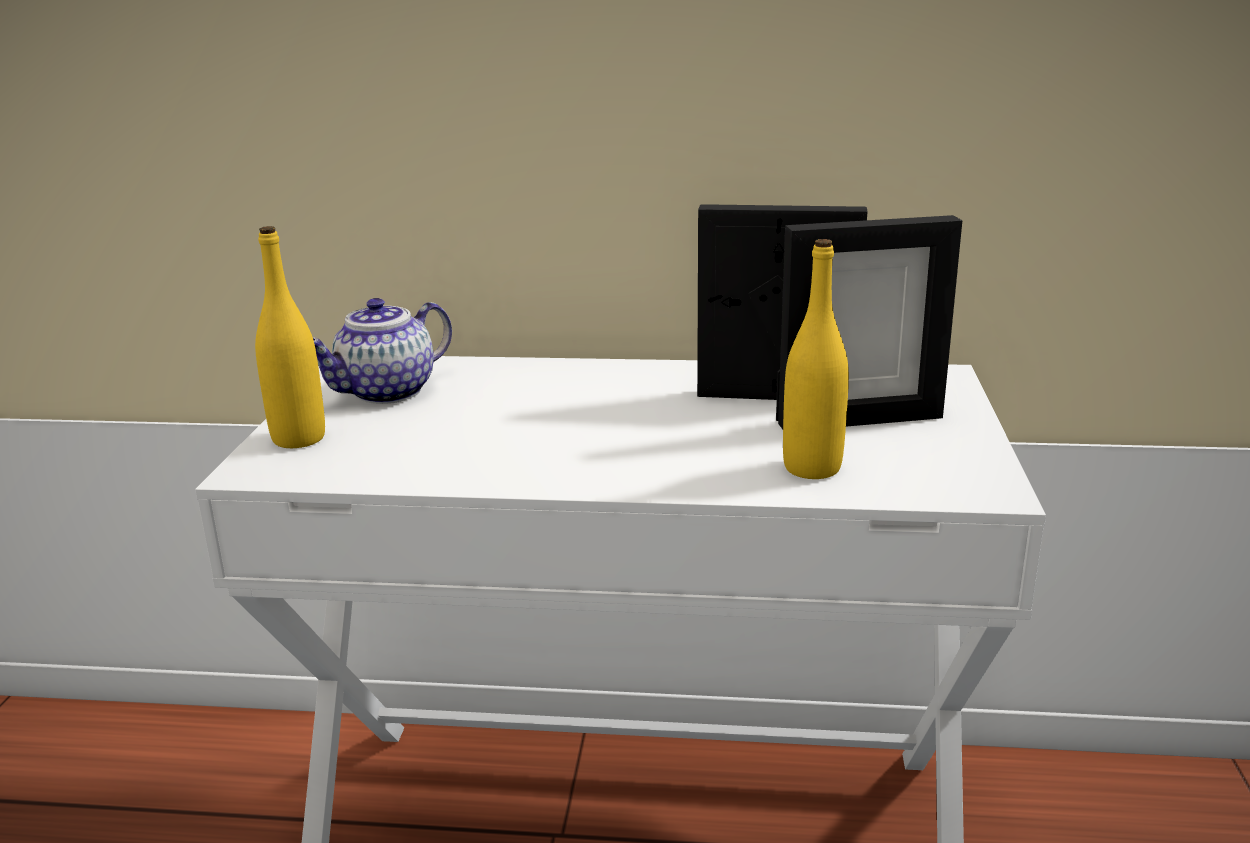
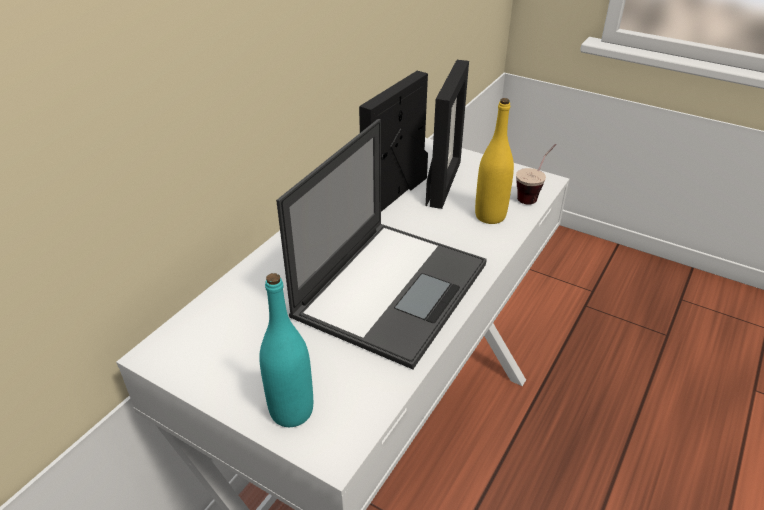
camera: 65 degrees left, 15 degrees up
yellow bottle [255,226,325,448] -> turquoise bottle [259,273,313,427]
teapot [313,298,452,404] -> none
none -> laptop [276,119,487,369]
none -> cup [516,144,556,205]

